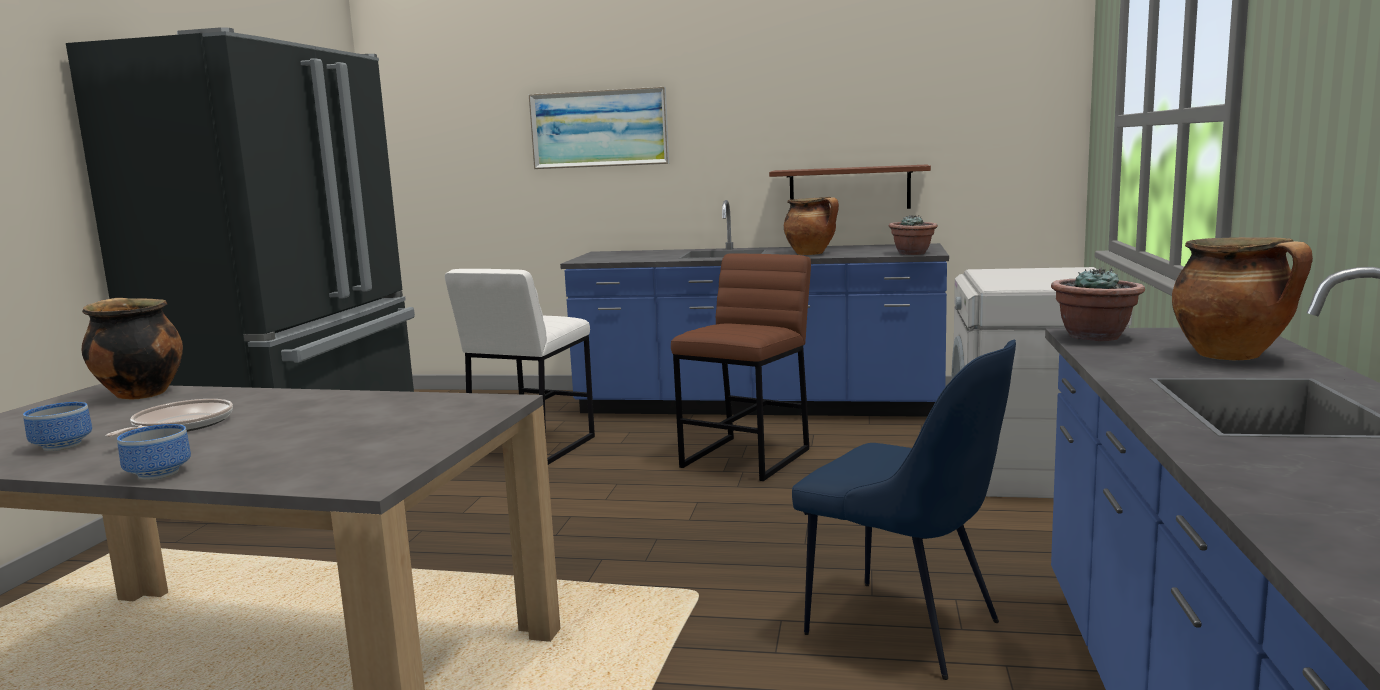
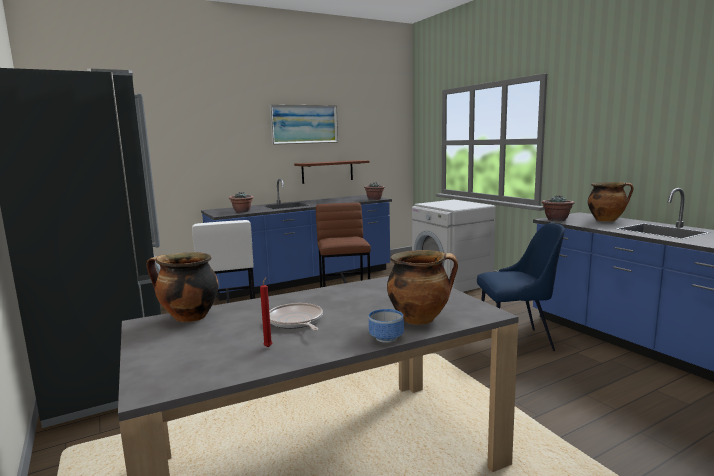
camera: 40 degrees left, 0 degrees up
bowl [23,402,92,451] -> red candle [260,277,272,347]
picture [528,87,669,169] -> picture moved to [270,104,338,145]
cooking pot [784,197,839,255] -> cooking pot moved to [387,250,458,325]
none -> potted plant [229,192,253,212]

